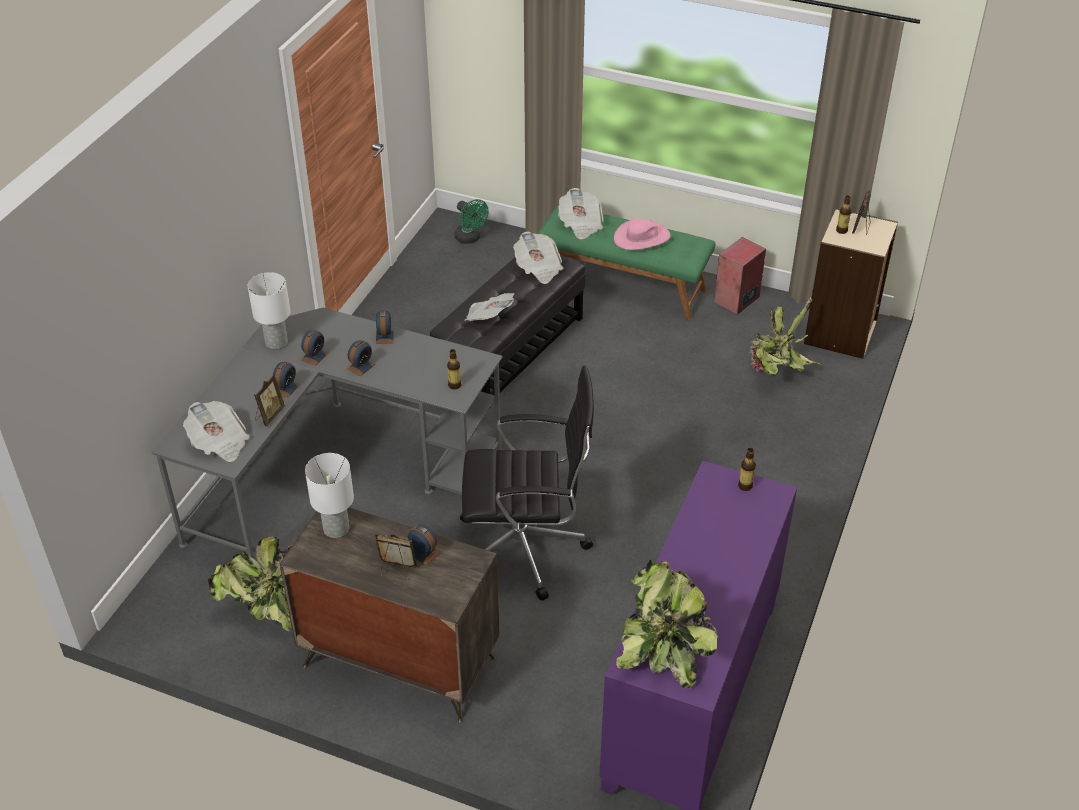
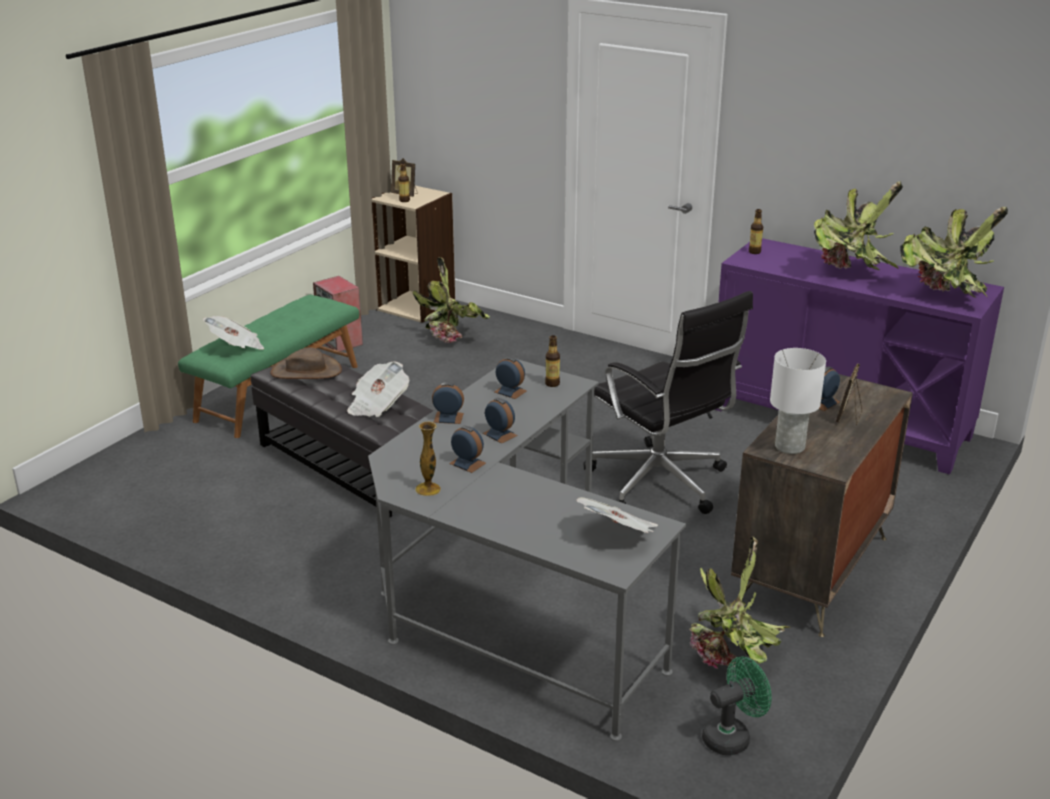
camera: 80 degrees left, 15 degrees down
white table lamp [248,272,291,349] -> vase [415,422,441,496]
picture frame [254,374,285,427] -> none
alarm clock [273,361,300,398] -> alarm clock moved to [494,357,527,399]
green fan [454,199,489,244] -> green fan moved to [702,656,772,755]
black office chair [460,366,594,601] -> black office chair turned 135 degrees clockwise [584,291,753,514]
newspaper [513,231,563,284] -> brown hat [270,347,342,379]
pink hat [614,219,671,250] -> none
none -> potted plant [814,181,903,270]

